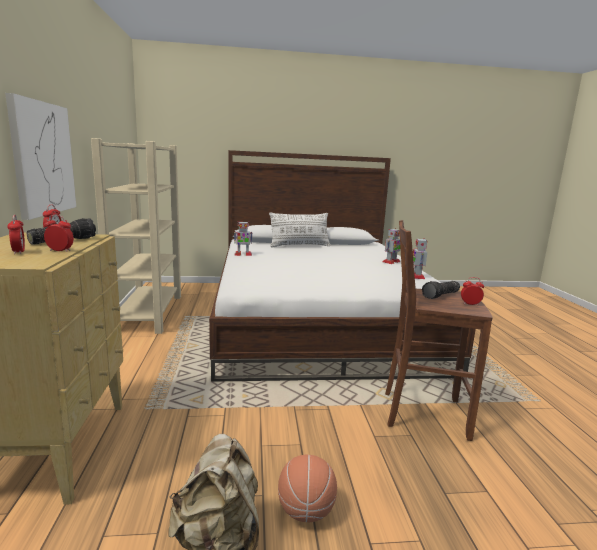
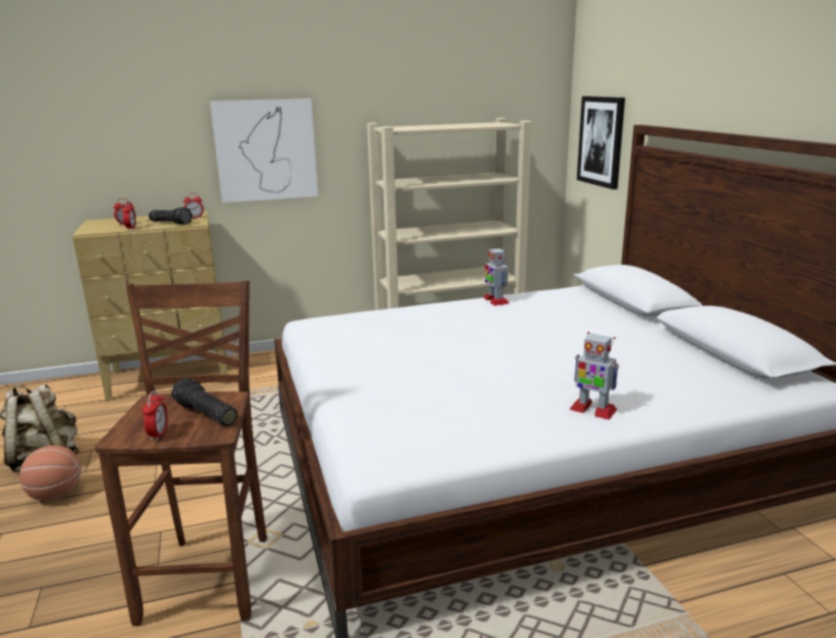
camera: 80 degrees right, 5 degrees up
white pillow [269,212,330,247] -> none
toy robot [413,238,427,279] -> none
none -> picture [577,96,625,189]

